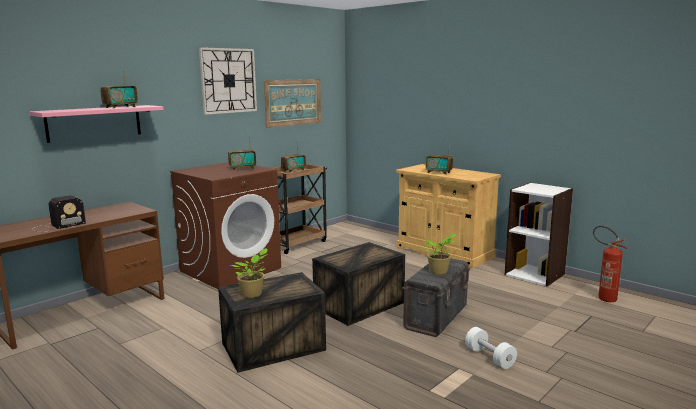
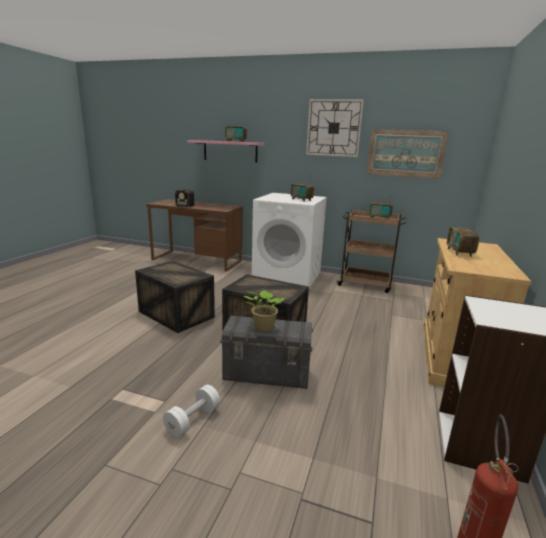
camera: 65 degrees right, 5 degrees up
brown washing machine [170,162,281,289] -> white washing machine [252,193,327,288]
potted plant [231,248,268,298] -> none

